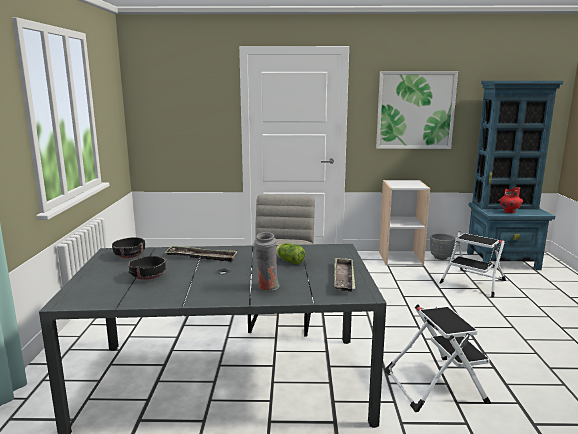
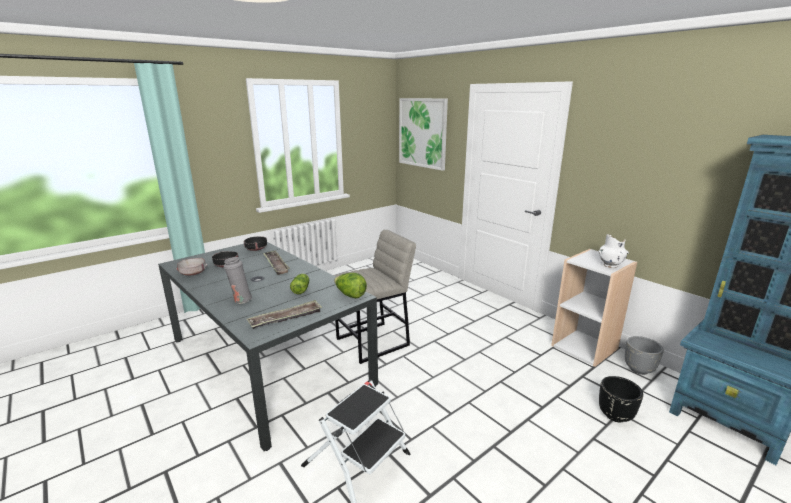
camera: 50 degrees right, 5 degrees up
picture [376,71,458,149] -> picture moved to [399,98,448,171]
step ladder [440,231,506,298] -> black planter [599,376,643,423]
red vase [498,187,523,213] -> none
none -> grey bowl [176,258,207,275]
none -> lettuce [334,273,367,298]
none -> white vase [598,234,629,268]

